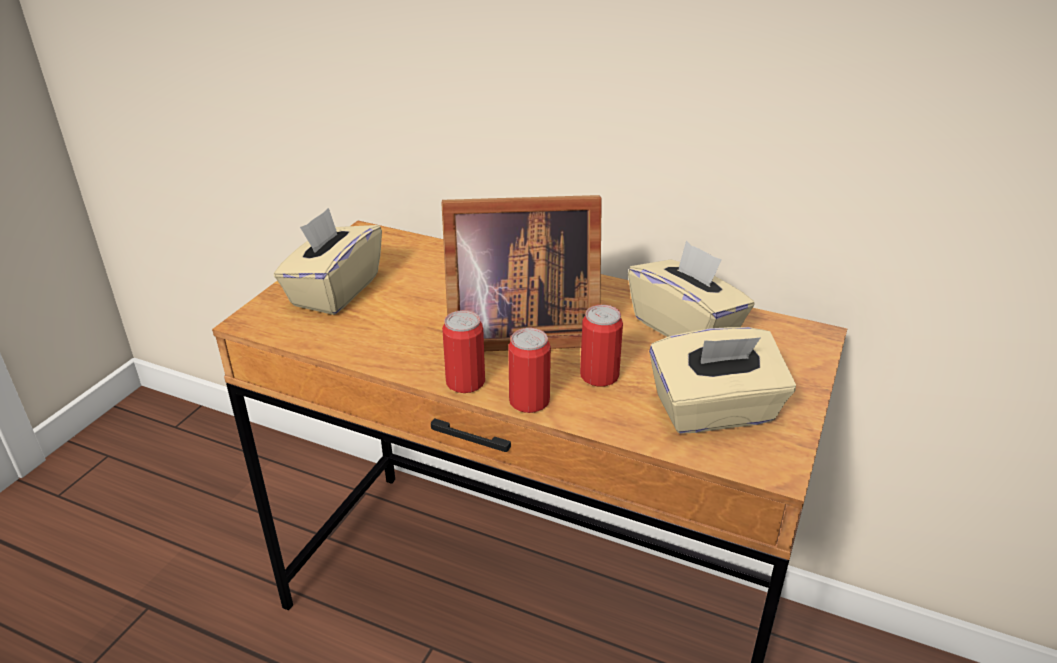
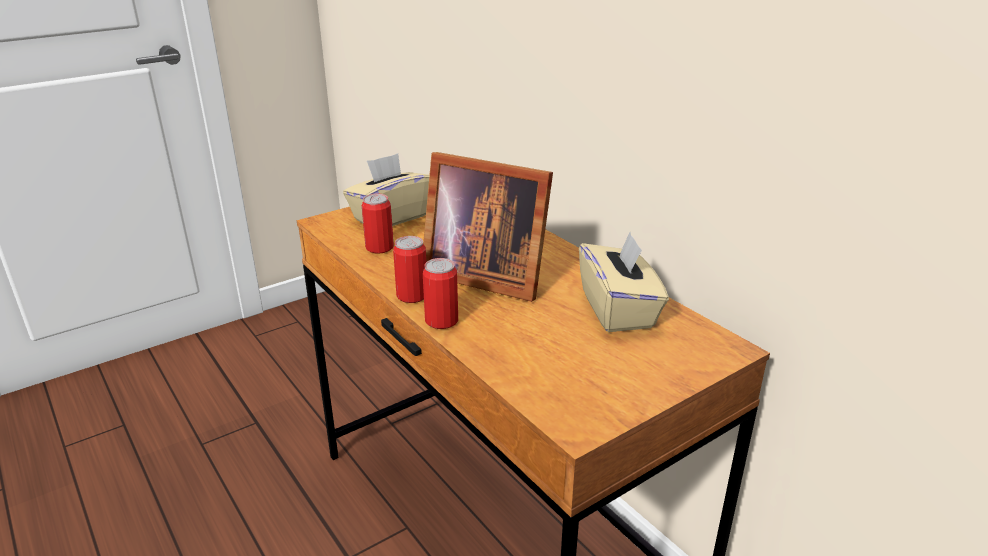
camera: 30 degrees right, 5 degrees down
can [580,305,623,386] -> can moved to [362,194,394,254]
beige tissue box [649,327,796,434] -> none

